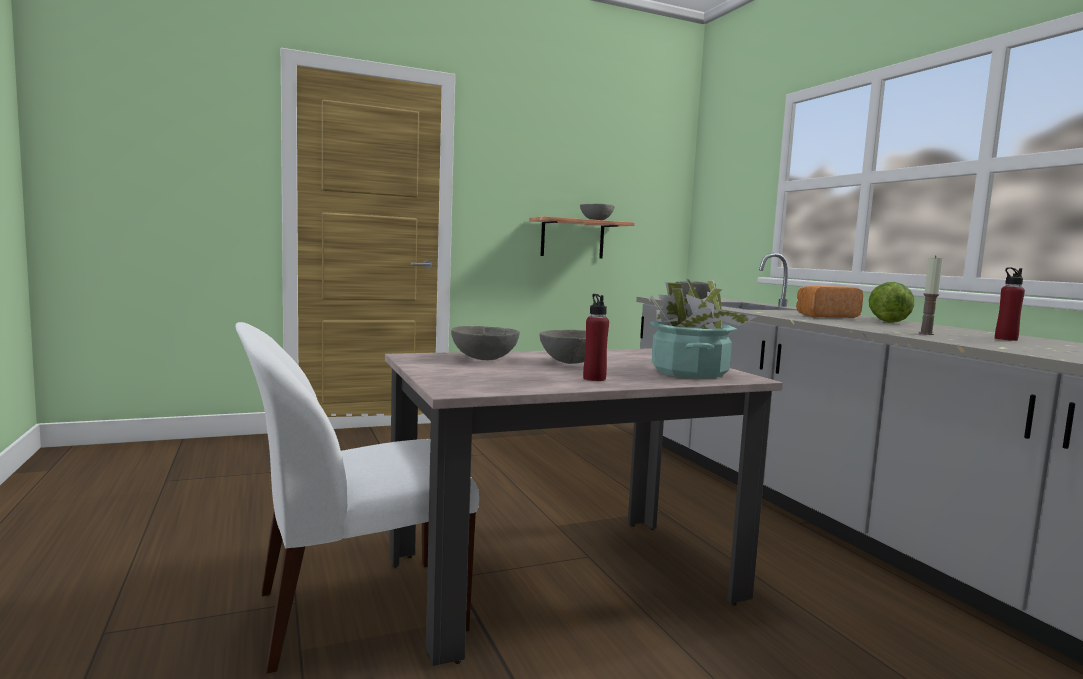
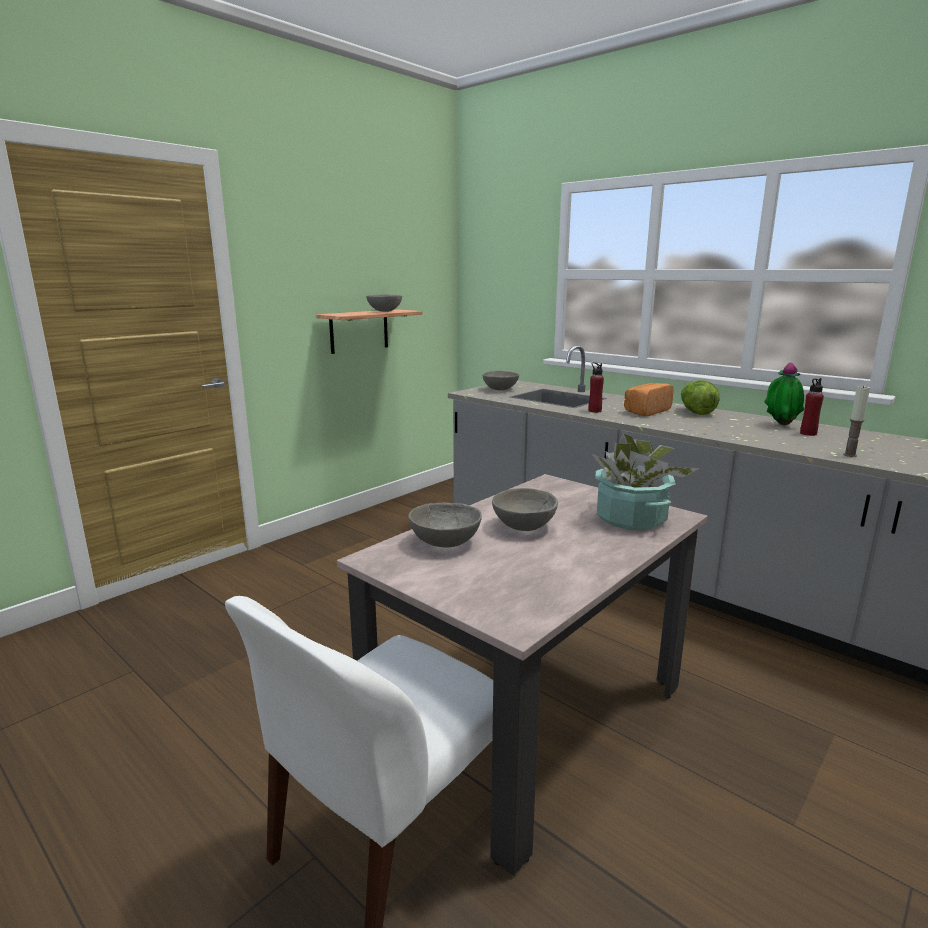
camera: 25 degrees left, 10 degrees up
red bottle [583,294,609,381] -> red bottle moved to [588,362,604,413]
candle [919,256,943,335] -> candle moved to [843,385,870,457]
none -> potted plant [764,362,804,425]

